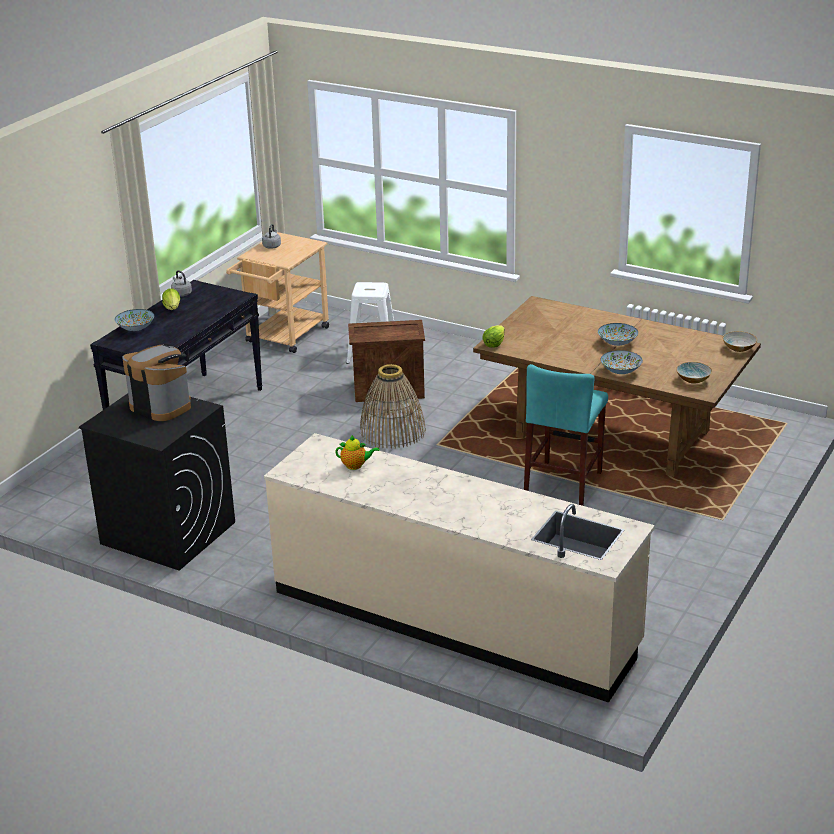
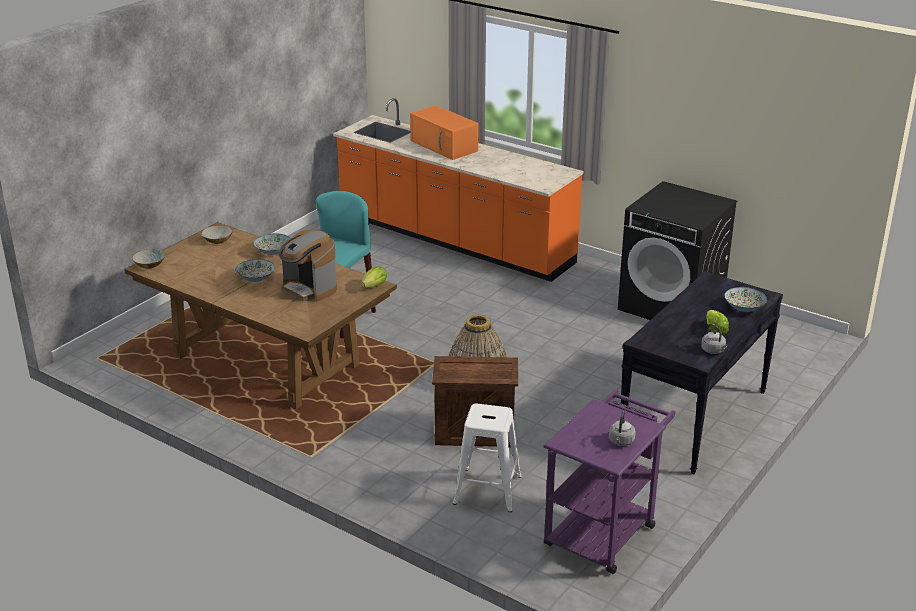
camera: 175 degrees left, 0 degrees up
coffee machine [122,344,191,421] -> coffee machine moved to [278,229,337,302]
beige cart [226,232,329,353] -> purple cart [543,389,676,574]
beige counter [264,433,655,703] -> orange counter [333,98,583,282]
teapot [335,435,379,470] -> none
none -> orange microwave [410,105,478,160]

